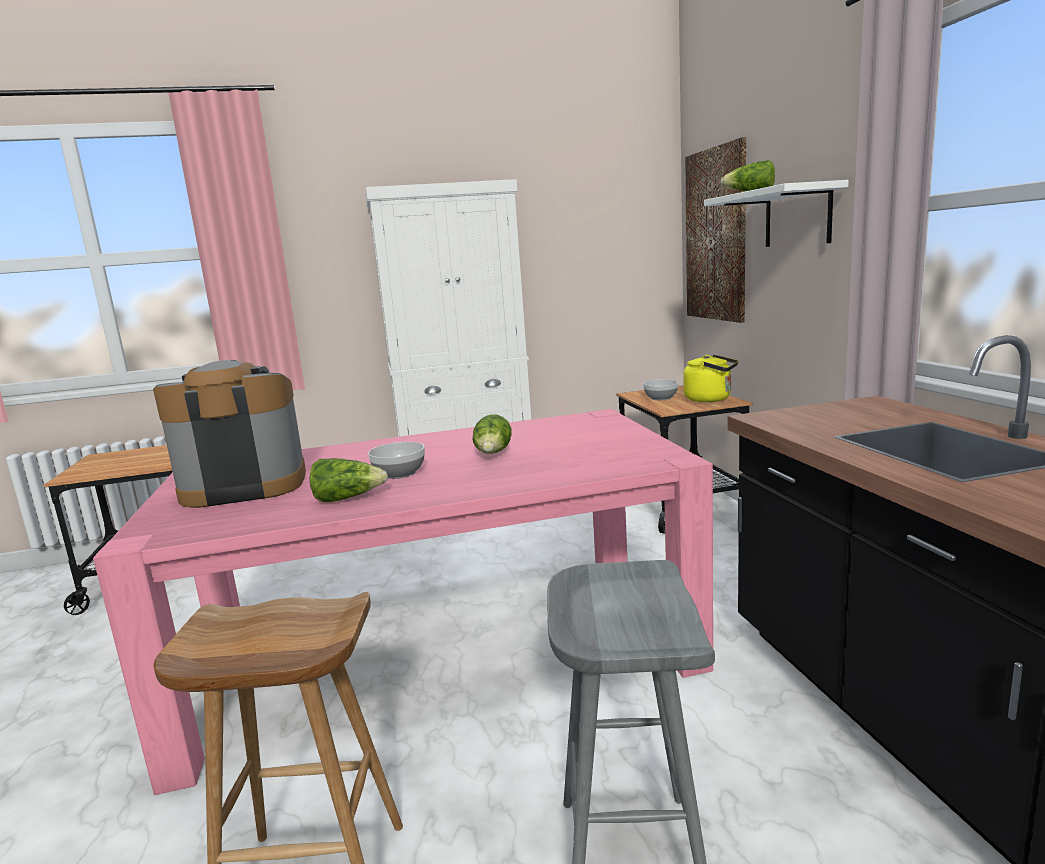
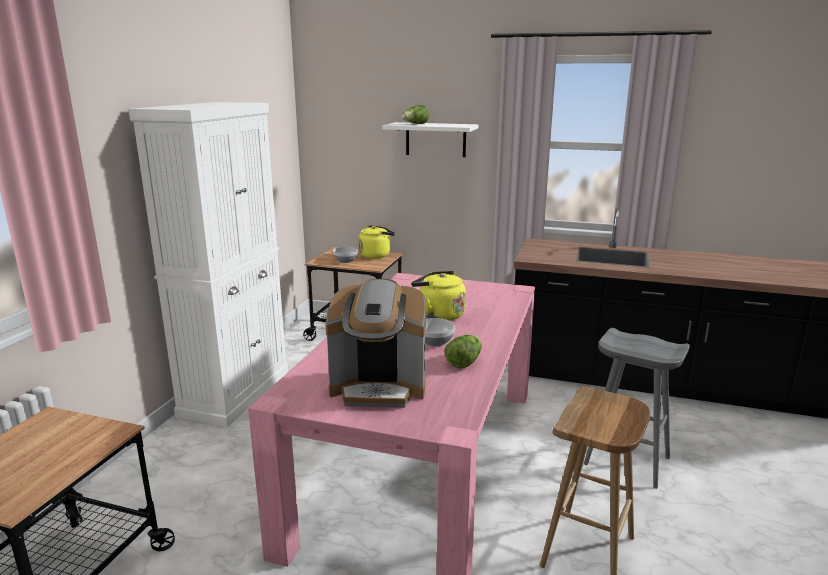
camera: 60 degrees left, 5 degrees up
coffee machine [153,360,306,508] -> coffee machine turned 105 degrees counterclockwise [325,279,426,408]
lettuce [473,414,512,454] -> yellow kettle [411,271,466,321]
picture [685,137,746,323] -> none

